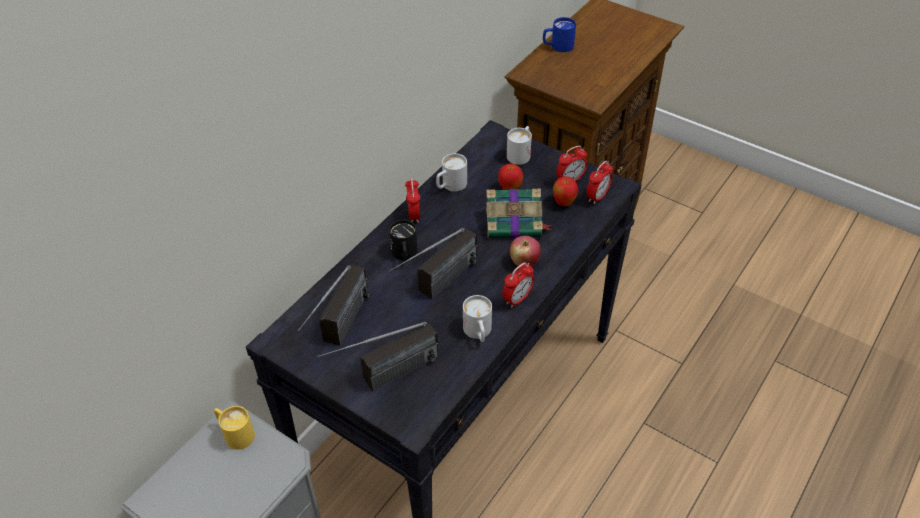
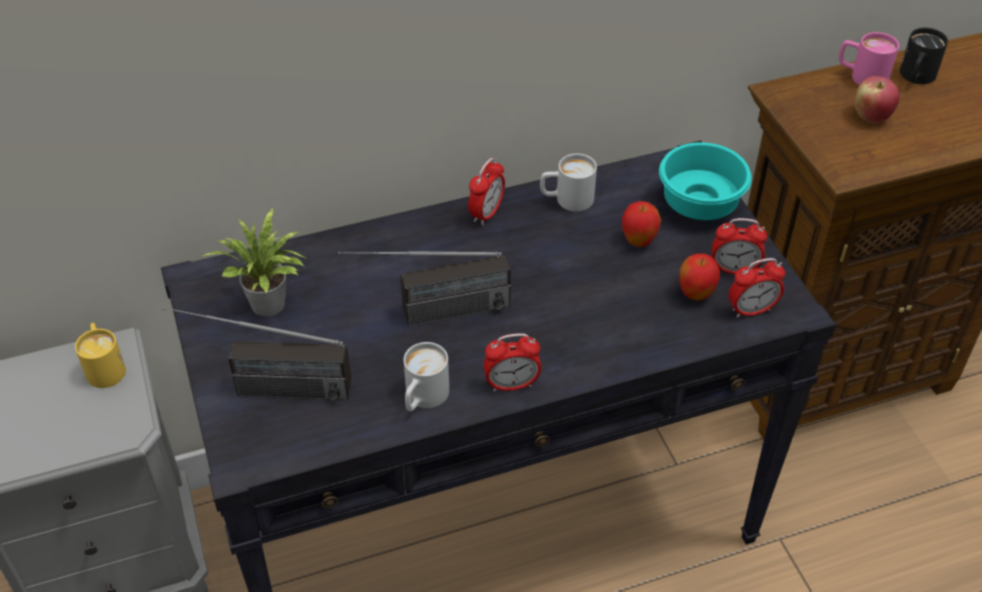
camera: 35 degrees right, 0 degrees up
radio [298,265,370,346] -> potted plant [203,208,305,316]
black mug [389,219,417,262] -> black mug moved to [900,28,948,84]
book [486,189,552,238] -> none
white mug [507,126,532,165] -> turquoise bowl [659,142,752,220]
apple [510,236,541,267] -> apple moved to [854,76,900,123]
blue mug [543,17,576,52] -> pink mug [839,32,899,85]

